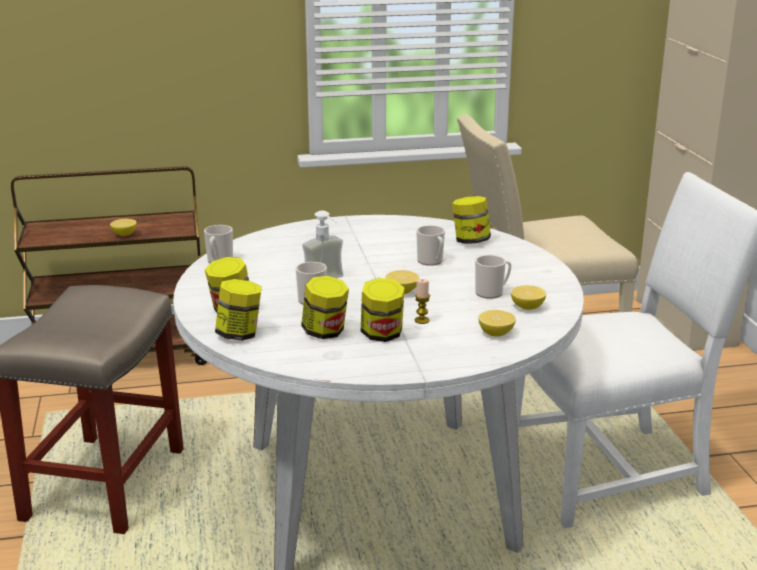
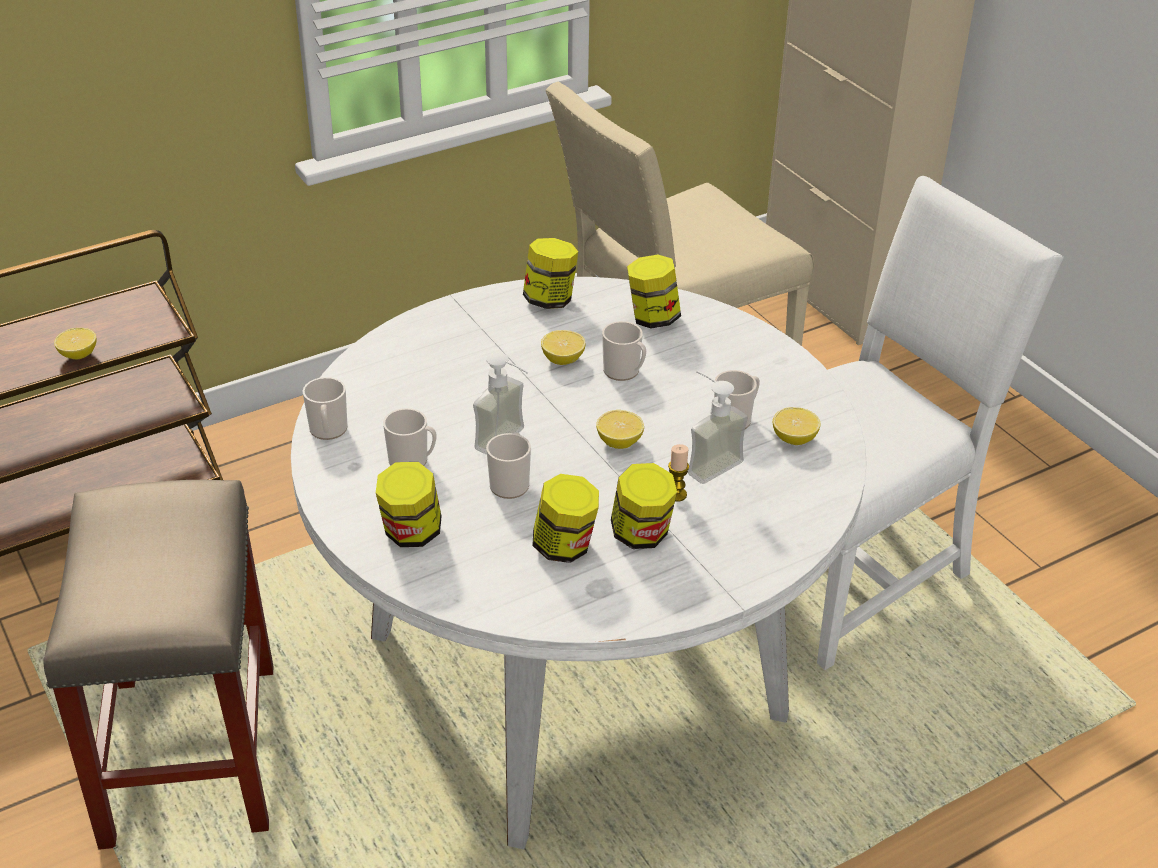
camera: 20 degrees left, 15 degrees up
jar [215,279,262,341] -> jar moved to [523,238,578,309]
lemon [478,310,516,337] -> lemon moved to [541,330,586,365]
none -> mug [383,408,436,466]
none -> soap dispenser [688,370,748,484]

